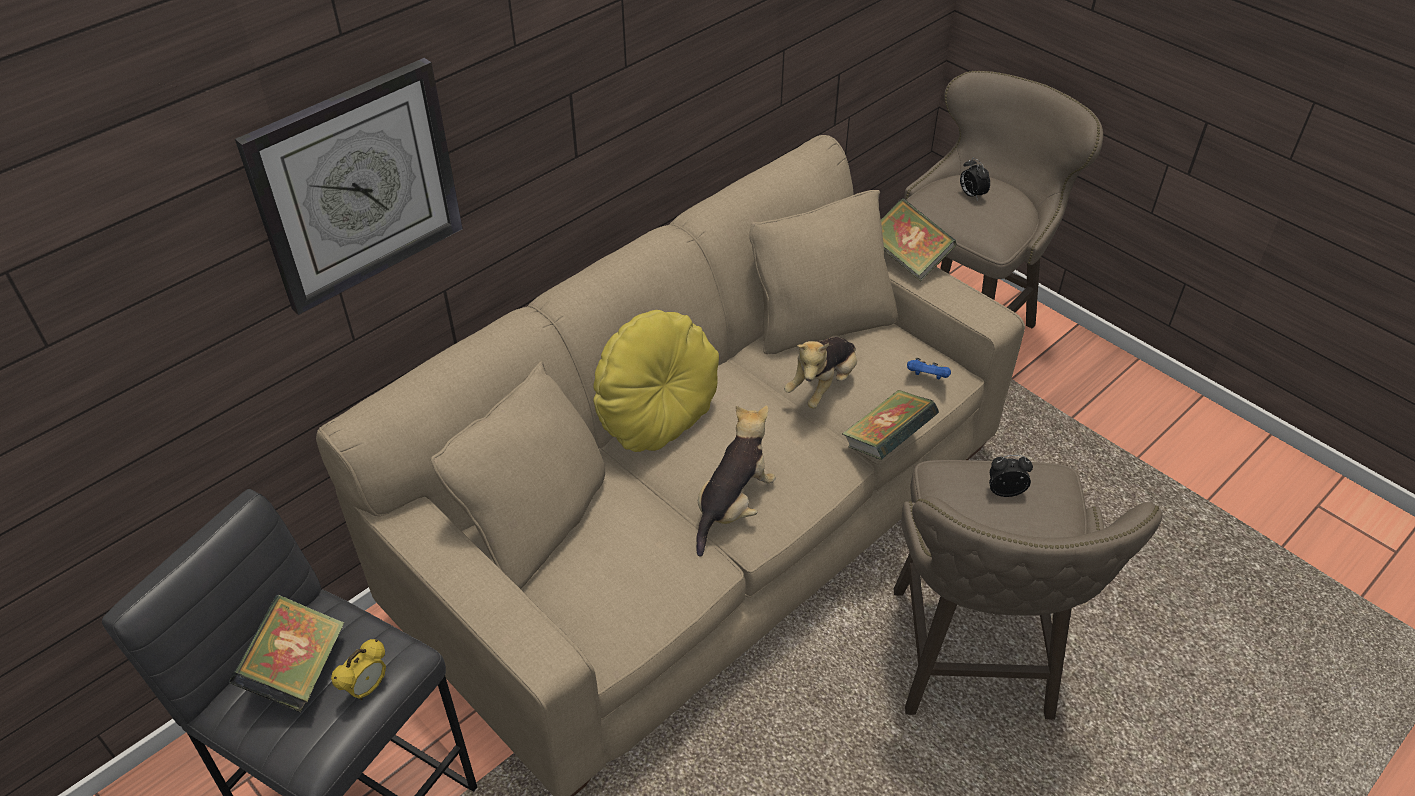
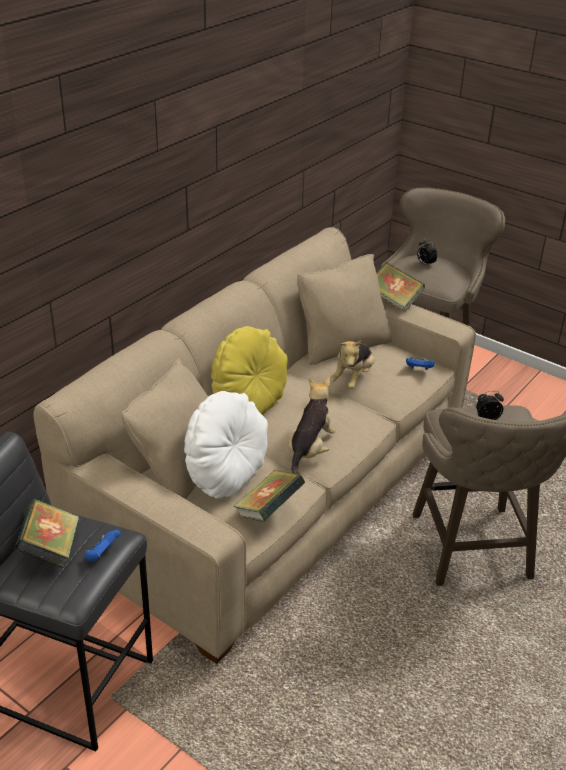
camera: 10 degrees left, 10 degrees down
wall clock [235,58,463,315] -> none
alarm clock [331,639,386,700] -> blue game controller [84,529,121,561]
book [842,390,939,460] -> book moved to [233,470,305,522]
none -> white pillow [184,391,268,499]

